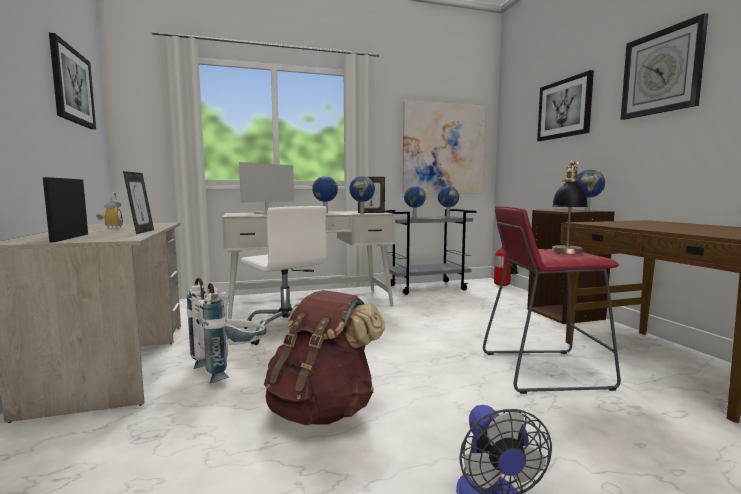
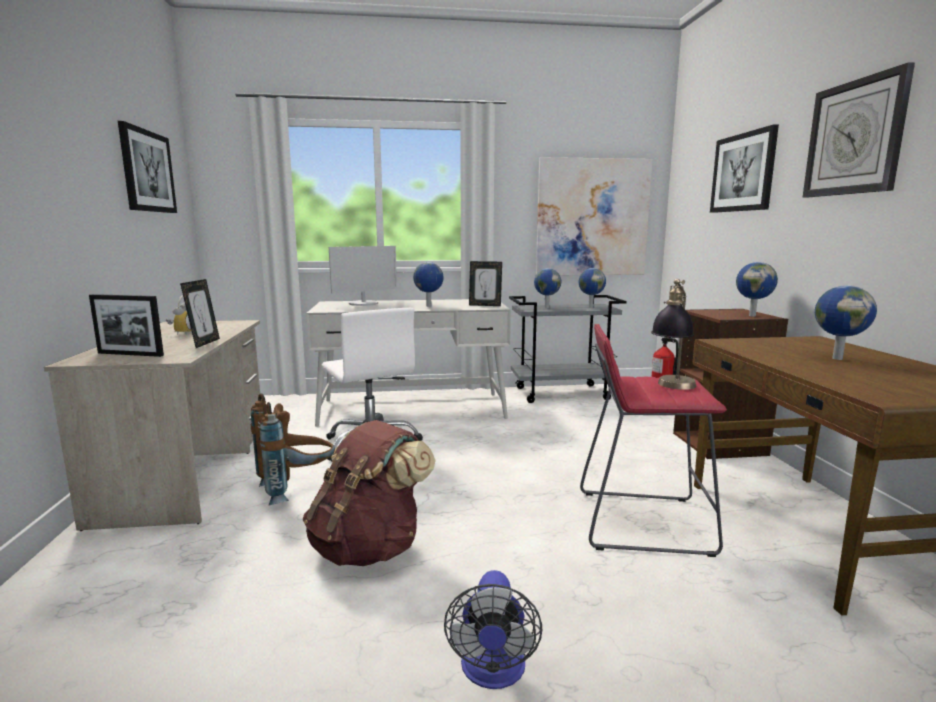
camera: 10 degrees right, 5 degrees up
picture frame [43,177,88,242] -> picture frame turned 75 degrees counterclockwise [89,294,164,357]
white backpack [187,278,267,384] -> brown backpack [251,393,335,506]
globe [349,176,375,214] -> globe moved to [815,285,877,360]

